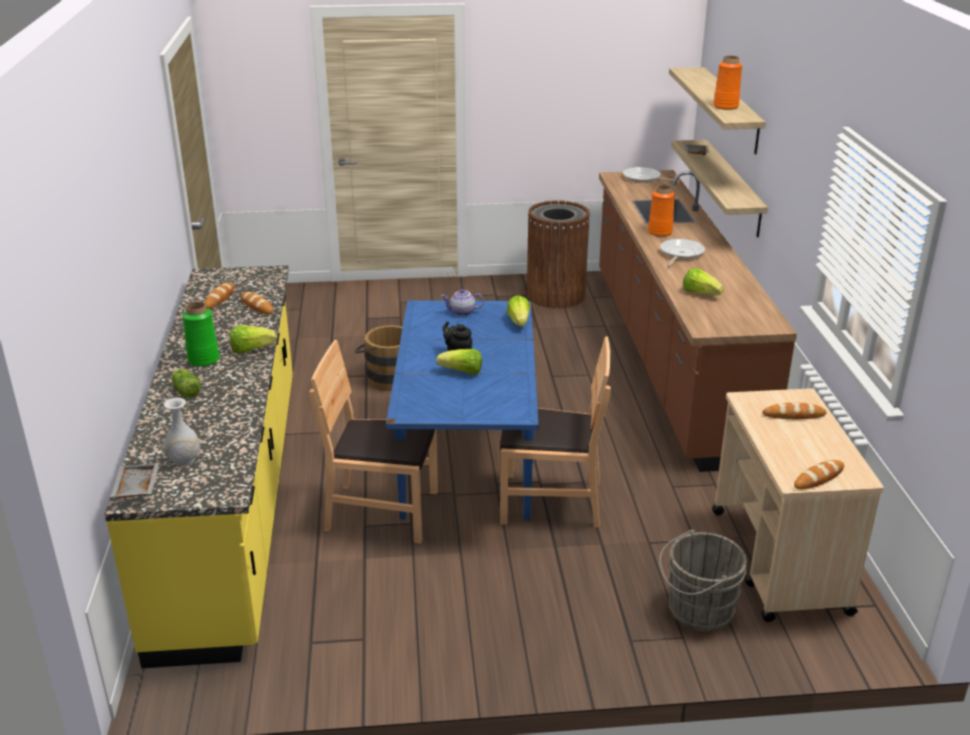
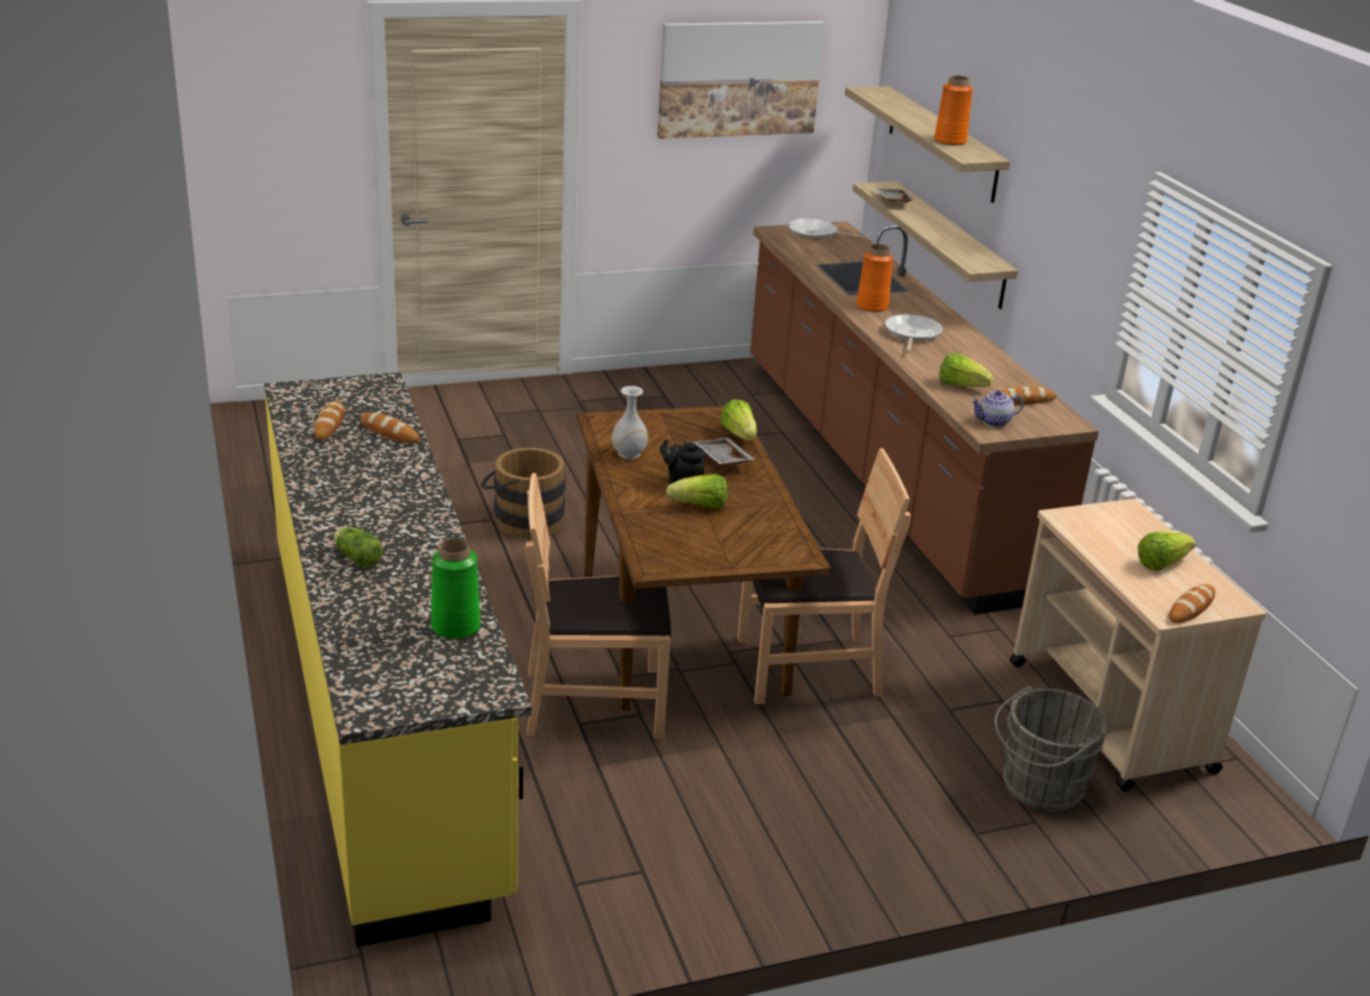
camera: 15 degrees left, 0 degrees up
grey tray [110,463,159,498] -> grey tray moved to [693,438,755,465]
white vase [164,398,200,466] -> white vase moved to [612,386,648,459]
green vase [182,302,220,367] -> green vase moved to [431,538,481,639]
lettuce [230,325,277,353] -> lettuce moved to [1138,532,1196,570]
blue dining table [386,300,539,521] -> brown dining table [576,406,831,711]
teapot [441,289,484,316] -> teapot moved to [971,390,1024,427]
brown trash can [527,201,590,308] -> none
bread [762,403,827,419] -> bread moved to [1001,386,1056,405]
none -> picture [657,21,825,139]

